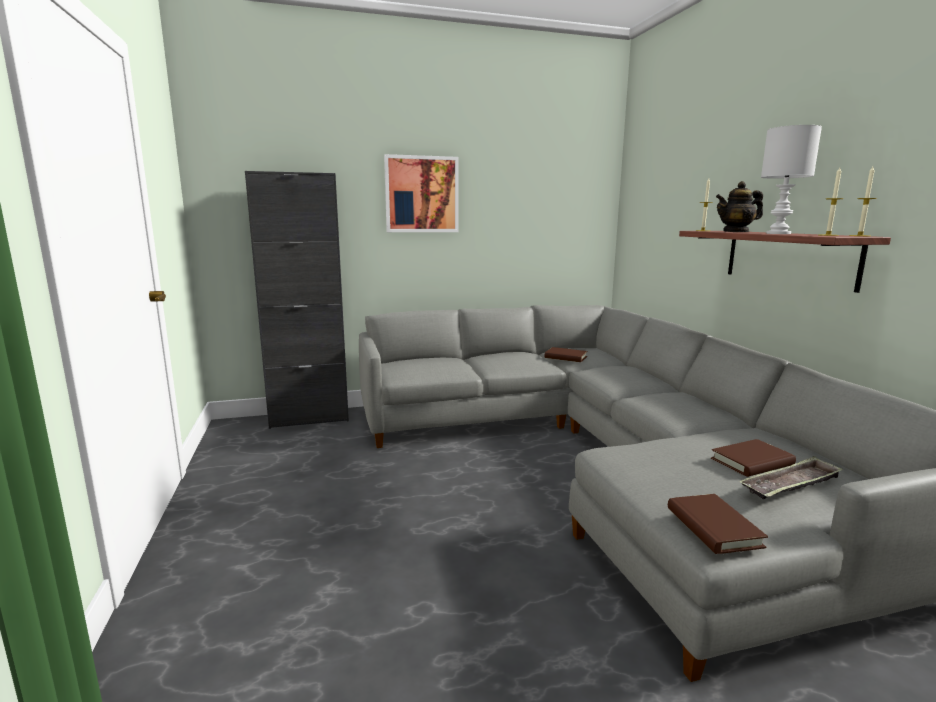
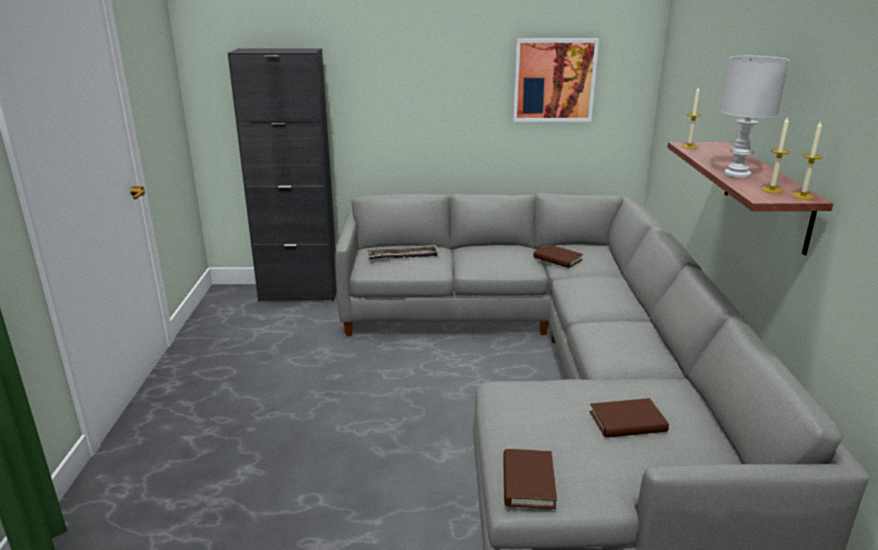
camera: 15 degrees right, 10 degrees up
picture [384,154,459,232] -> picture moved to [513,39,599,122]
teapot [716,181,763,232] -> none
tray [739,456,843,499] -> tray moved to [367,244,439,259]

